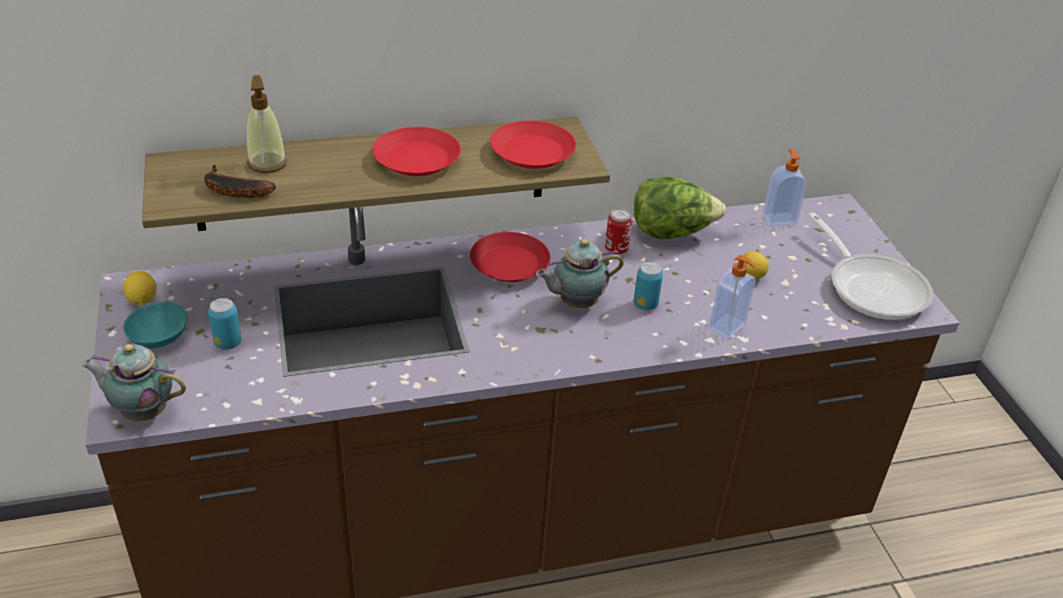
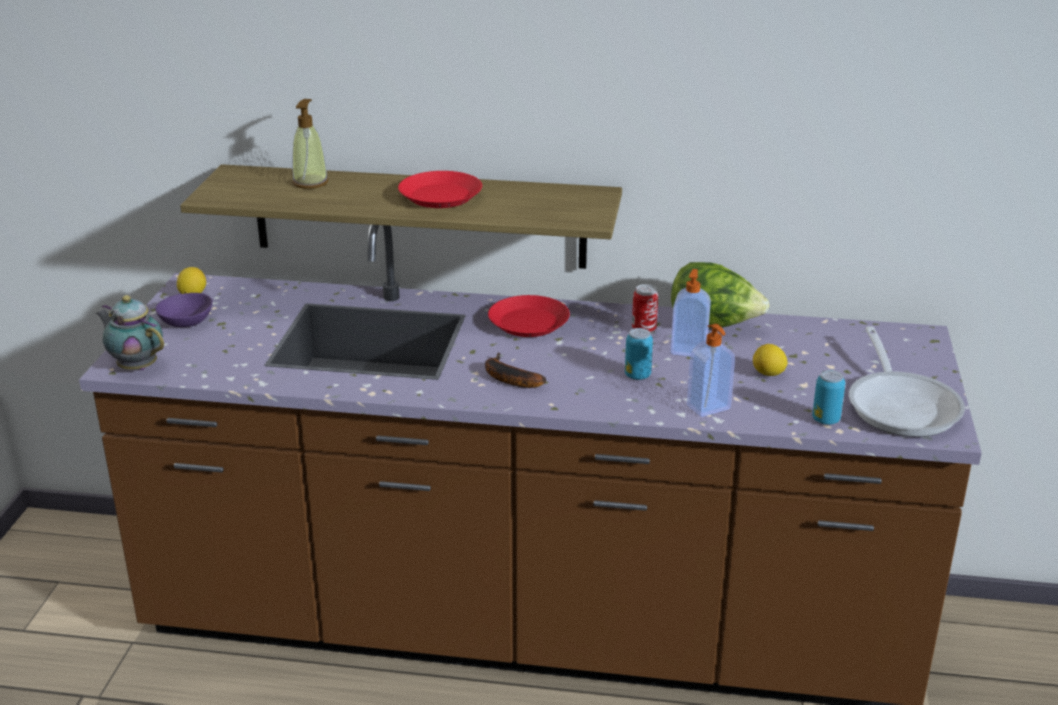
camera: 25 degrees right, 10 degrees down
turquoise bowl [123,301,187,348] -> purple bowl [155,293,213,327]
banana [204,165,276,198] -> banana moved to [485,353,546,388]
can [208,298,241,350] -> can moved to [812,370,845,425]
red plate [490,121,576,169] -> none
teapot [536,239,623,308] -> none
soap dispenser [763,149,807,226] -> soap dispenser moved to [670,269,711,357]

